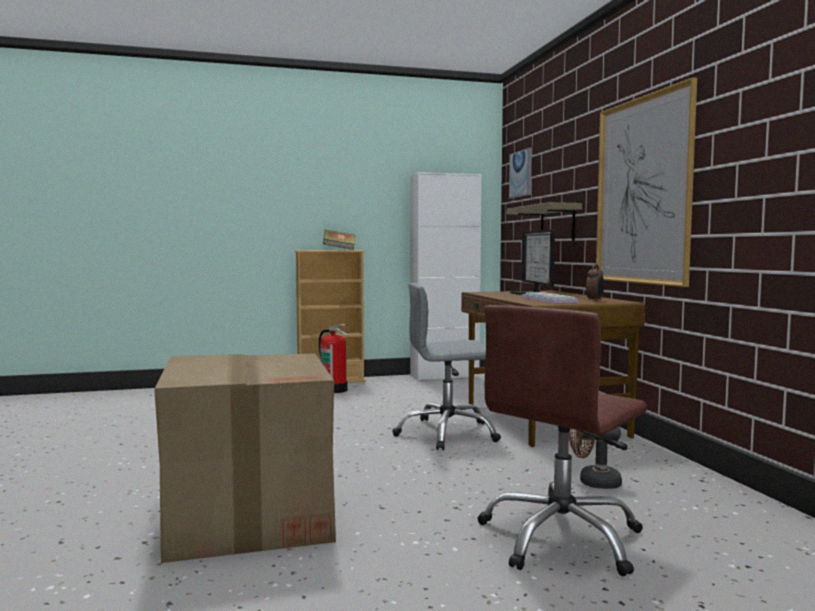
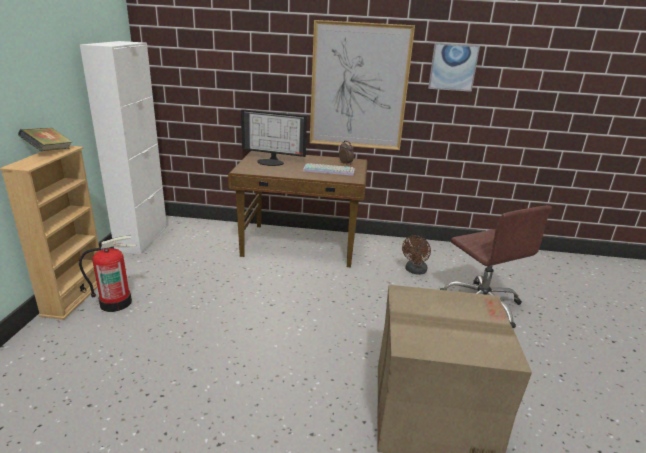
camera: 70 degrees left, 20 degrees up
grey office chair [392,283,501,450] -> none
shelf [507,202,582,241] -> none
picture [509,148,532,198] -> picture moved to [428,43,480,92]

